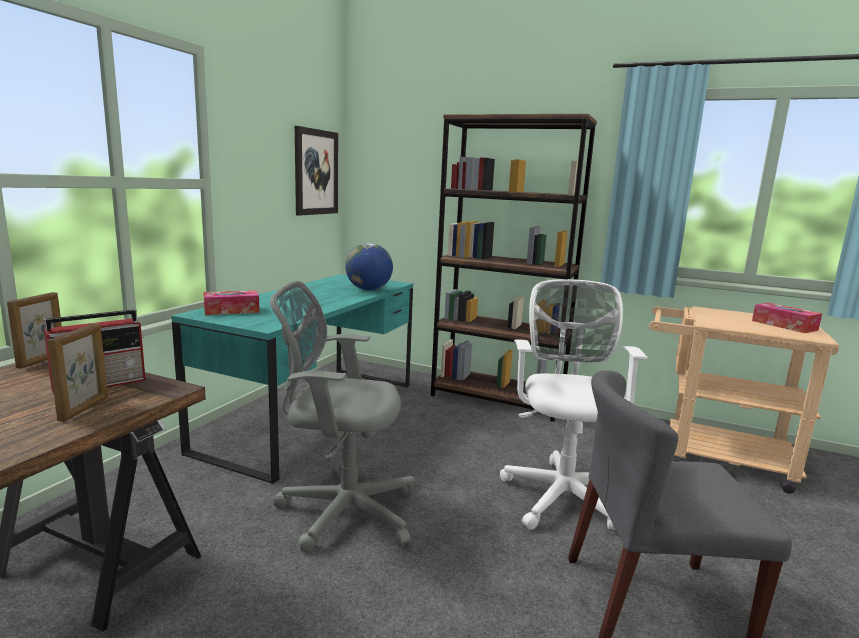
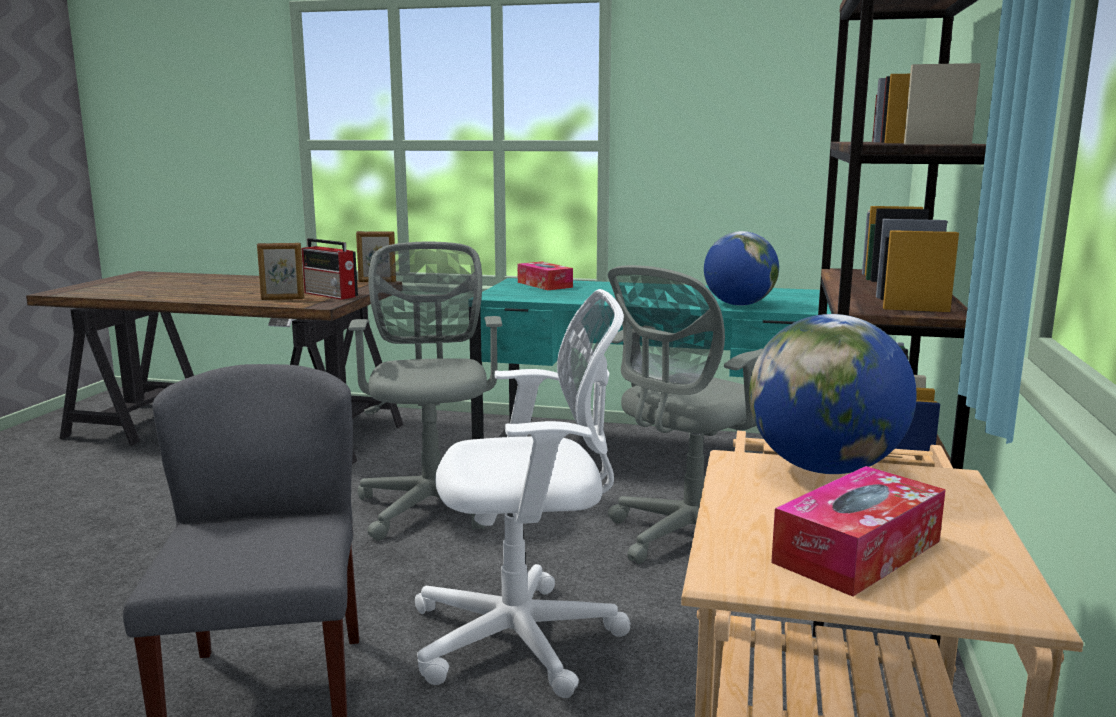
camera: 80 degrees right, 0 degrees up
picture [295,126,338,216] -> none
none -> grey office chair [608,265,763,564]
none -> globe [749,314,917,474]

